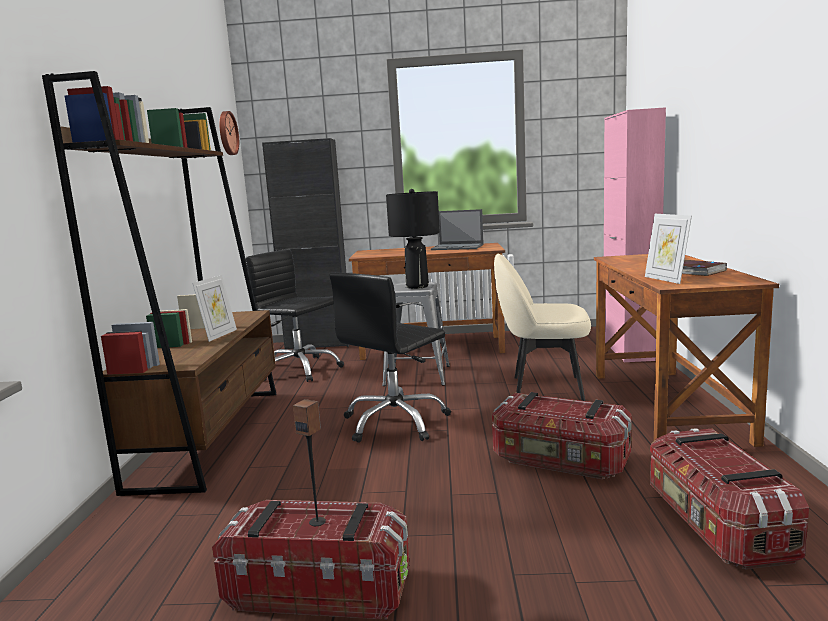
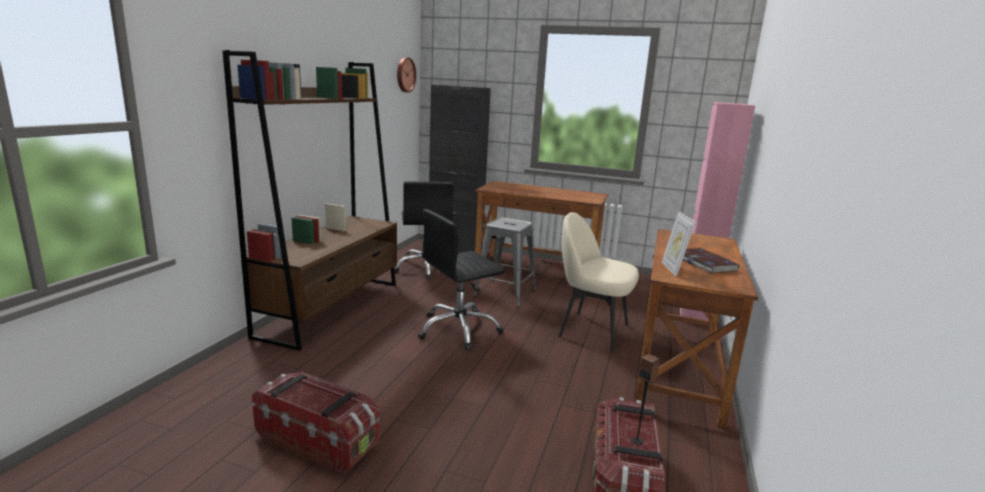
camera: 15 degrees right, 5 degrees up
picture frame [192,275,237,342] -> none
black office chair [246,249,344,382] -> black office chair turned 150 degrees counterclockwise [394,181,454,280]
speaker [293,399,326,526] -> speaker moved to [631,354,660,445]
black table lamp [386,189,440,289] -> none
laptop [431,209,484,250] -> none
storage box [492,392,632,479] -> none

